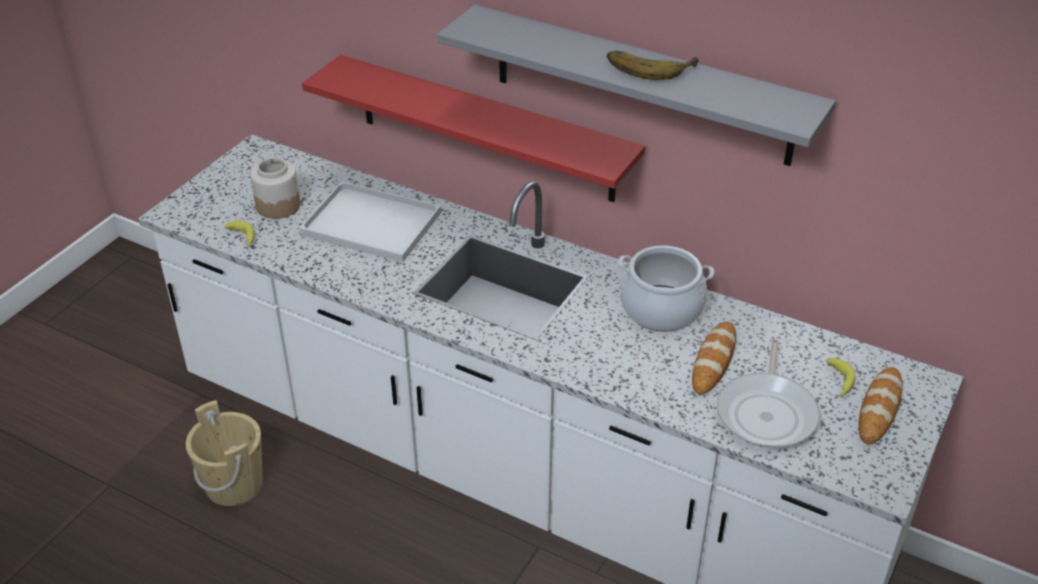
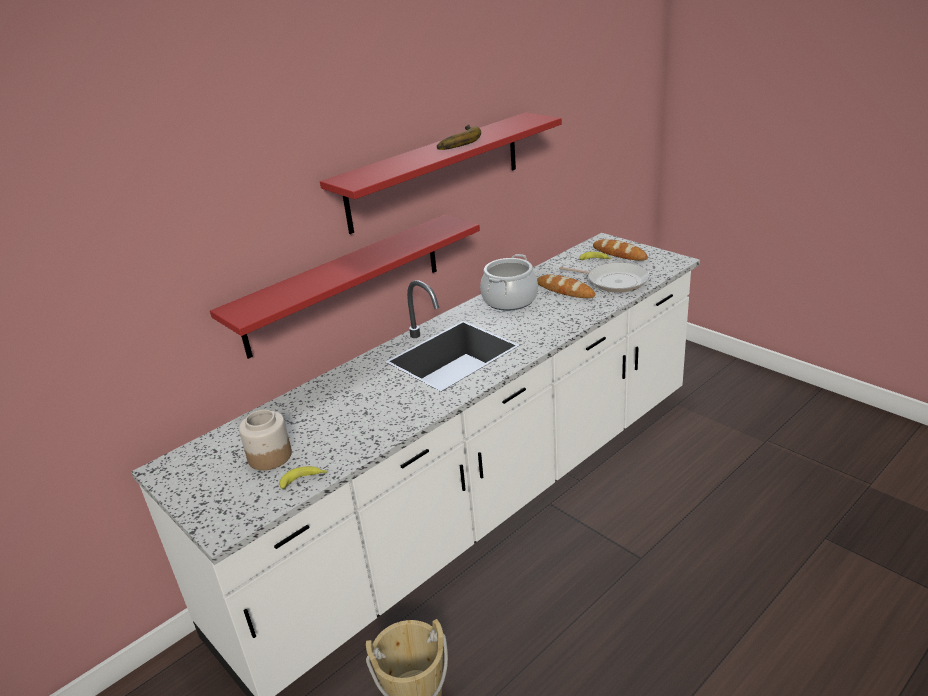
camera: 70 degrees left, 10 degrees down
white tray [299,181,441,262] -> none
grey shelf [437,5,836,166] -> red shelf [320,112,562,234]

